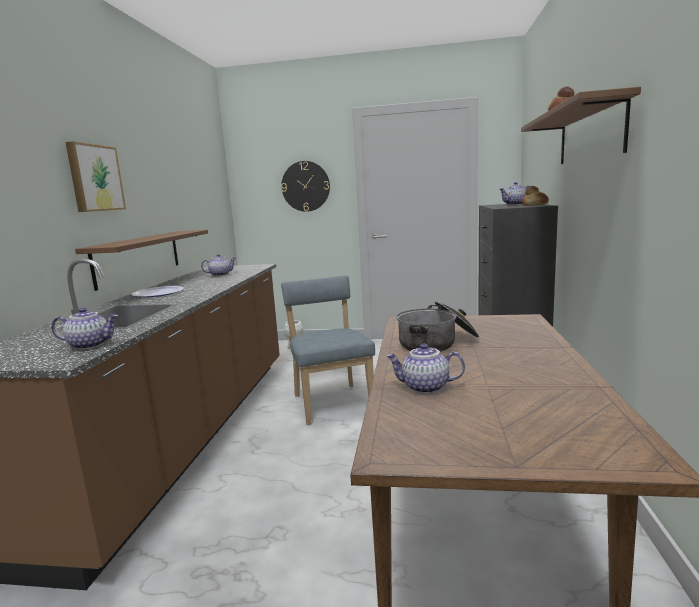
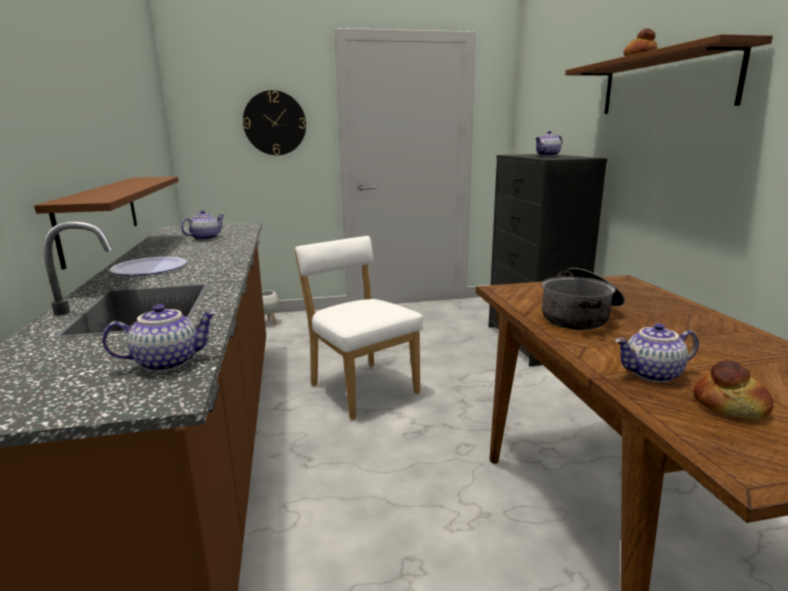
camera: 20 degrees left, 5 degrees up
picture [65,141,126,212] -> none
blue chair [281,276,375,425] -> white chair [295,236,423,420]
bread [522,186,549,206] -> bread moved to [694,361,774,419]

